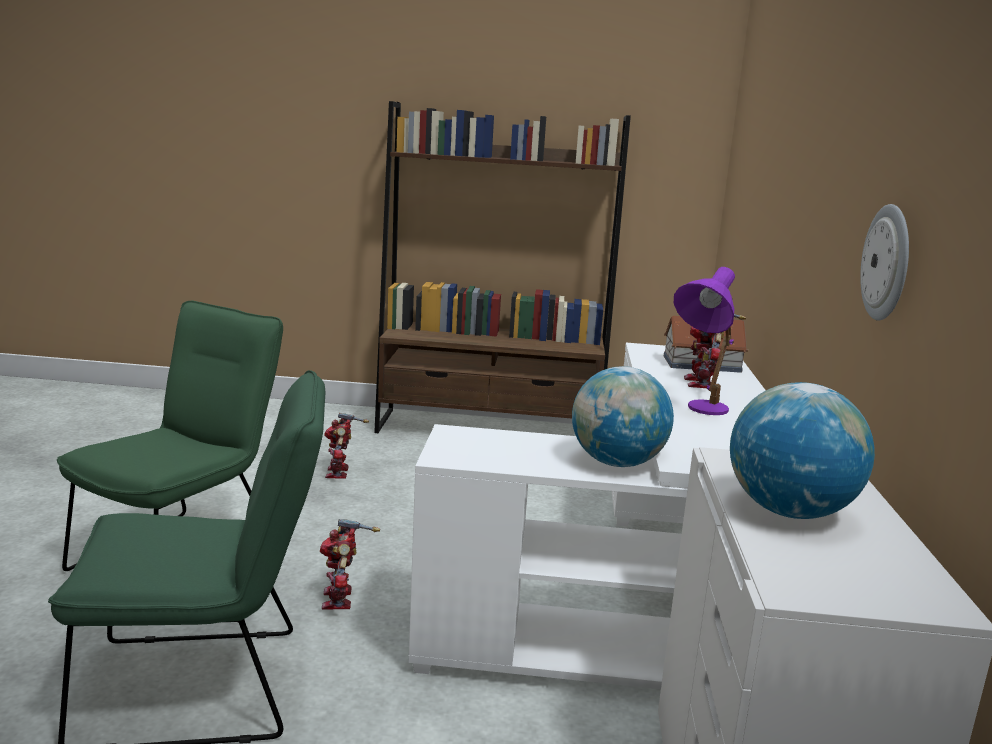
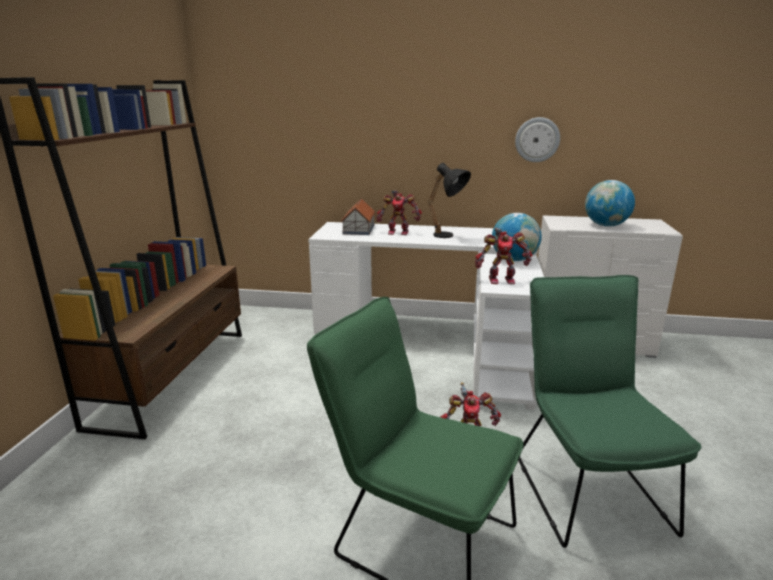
camera: 85 degrees left, 5 degrees up
toy robot [324,413,369,479] -> toy robot moved to [475,228,533,284]
purple table lamp [674,267,735,415] -> black table lamp [428,163,471,238]

